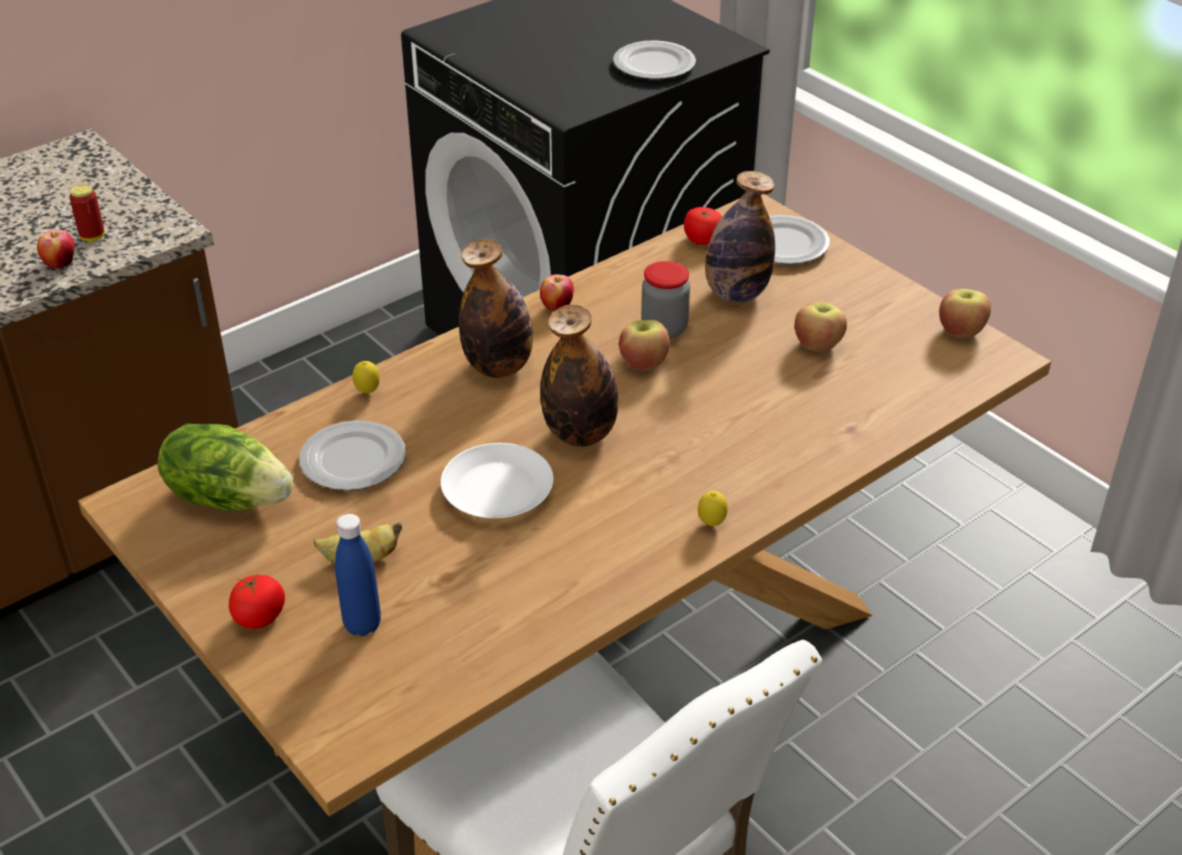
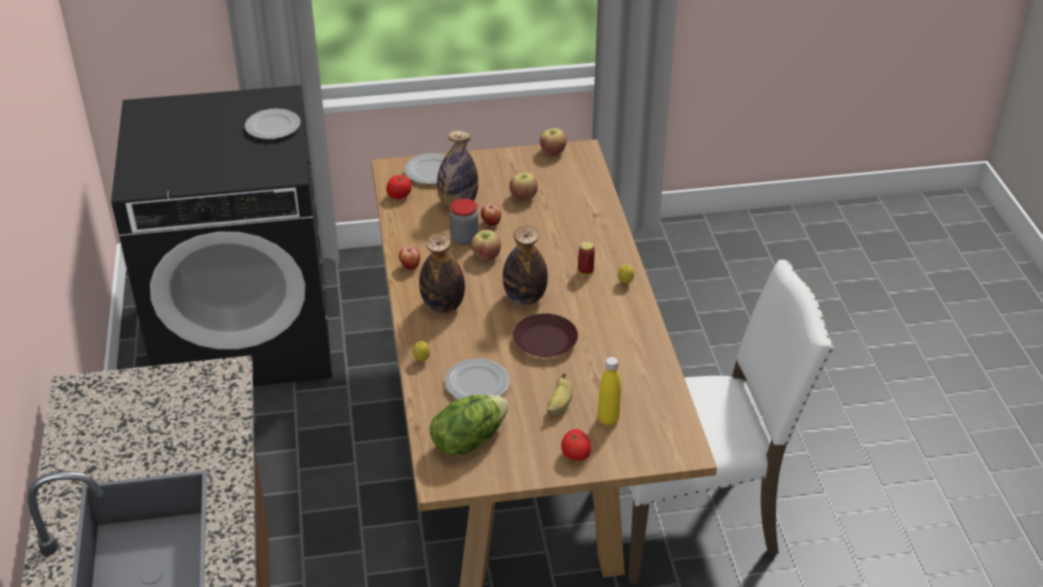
camera: 60 degrees left, 0 degrees up
apple [37,230,74,269] -> apple moved to [481,203,501,226]
can [70,184,105,241] -> can moved to [578,241,595,276]
blue bottle [335,514,381,636] -> yellow bottle [598,357,621,426]
white plate [441,443,553,518] -> brown plate [513,313,578,357]

